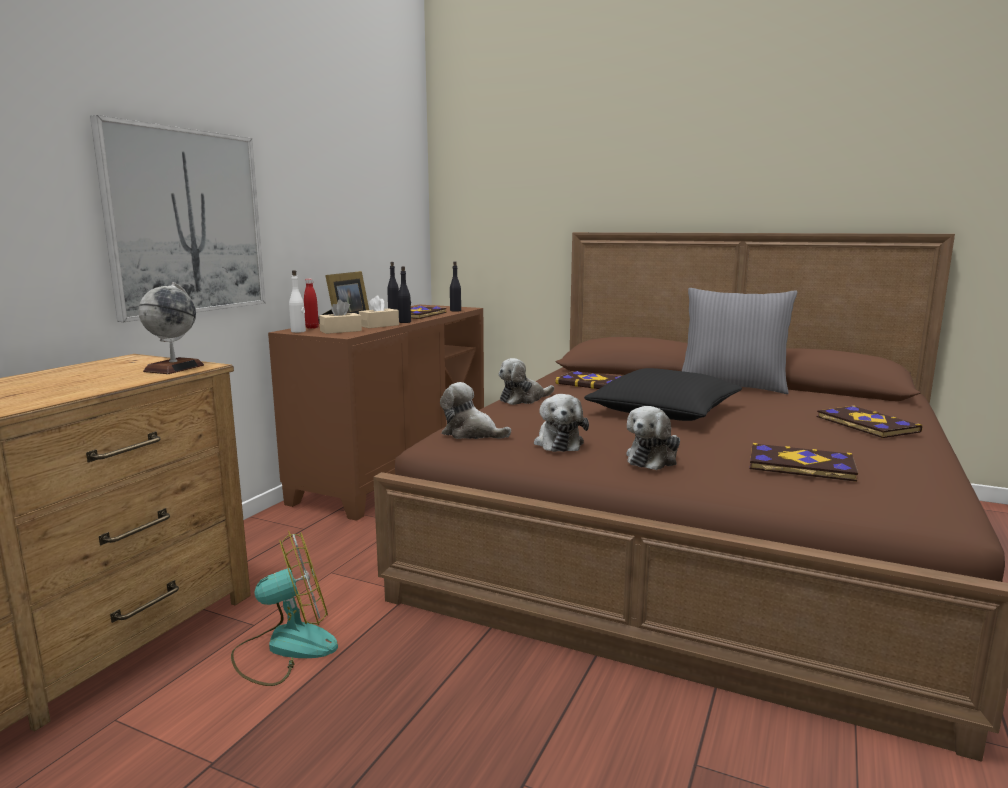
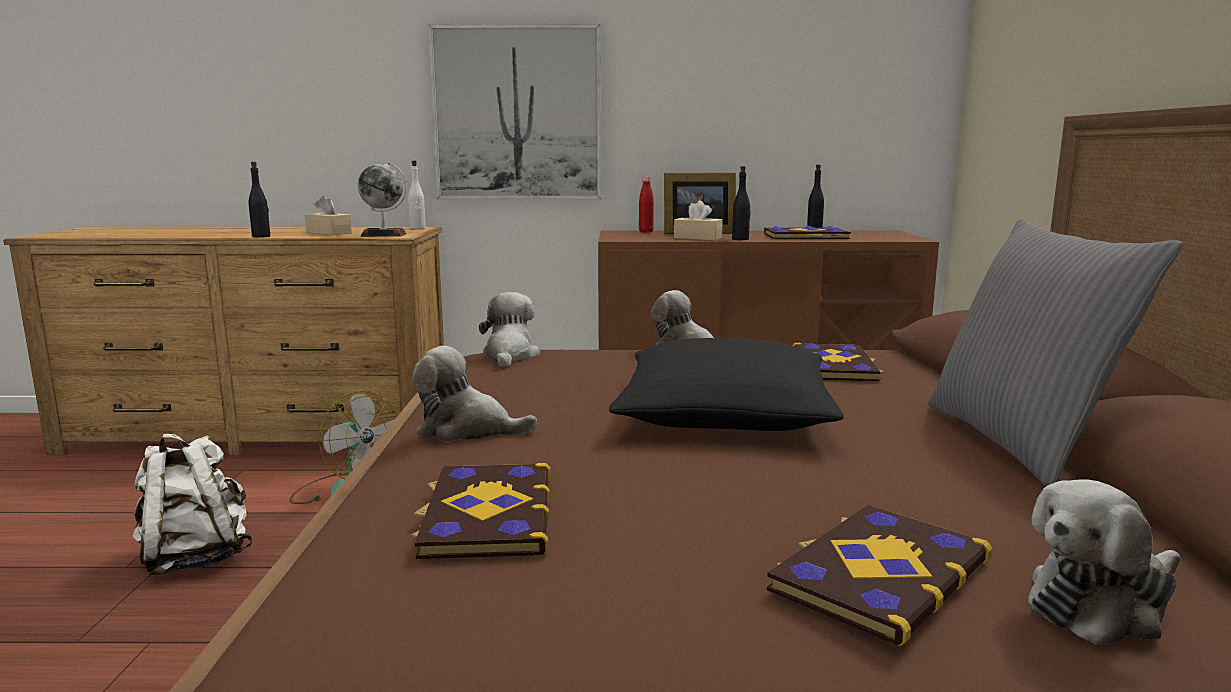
camera: 65 degrees right, 0 degrees up
white bottle [289,270,306,333] -> white bottle moved to [408,160,426,229]
beige tissue box [319,299,362,334] -> beige tissue box moved to [305,196,352,235]
black bottle [450,261,461,312] -> black bottle moved to [249,162,270,238]
plush toy [534,394,589,452] -> plush toy moved to [1028,479,1181,645]
none -> white backpack [132,434,252,576]

